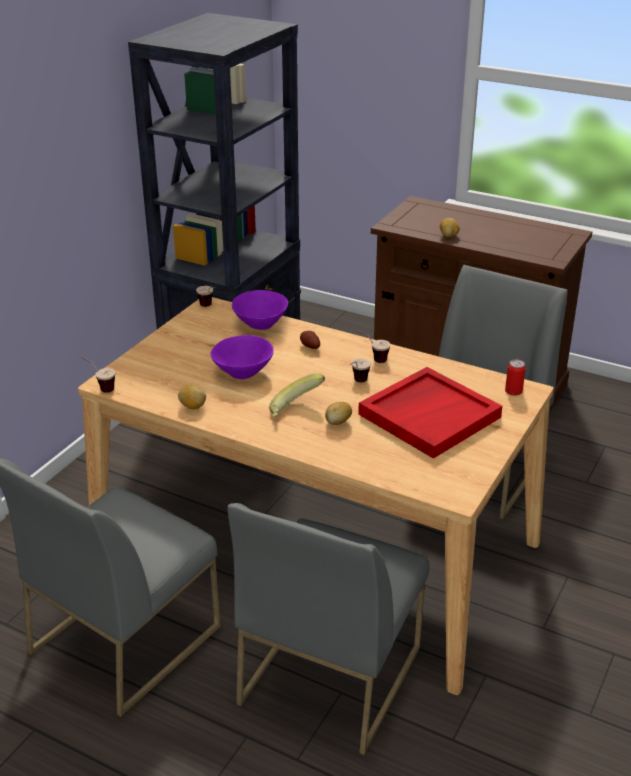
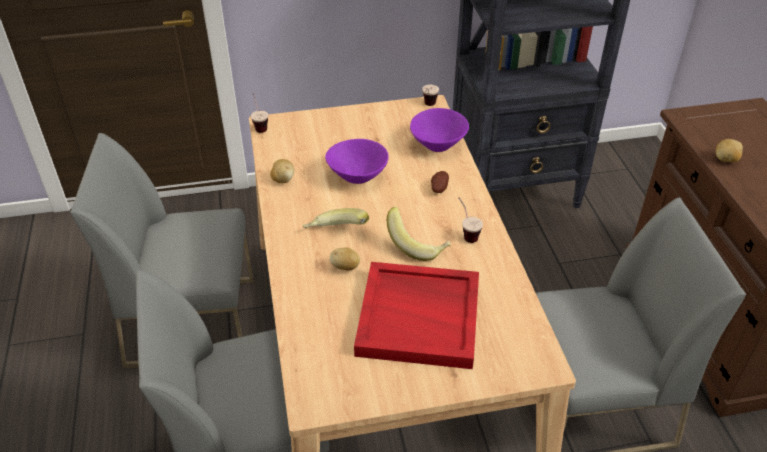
camera: 50 degrees right, 10 degrees up
cup [350,358,371,382] -> banana [387,207,451,261]
can [505,359,526,396] -> none

